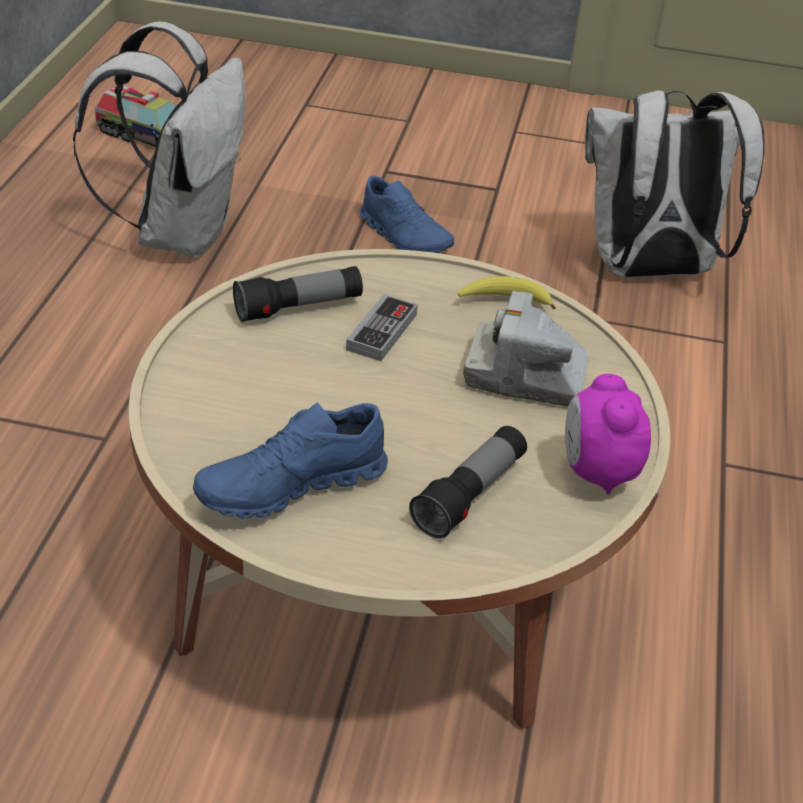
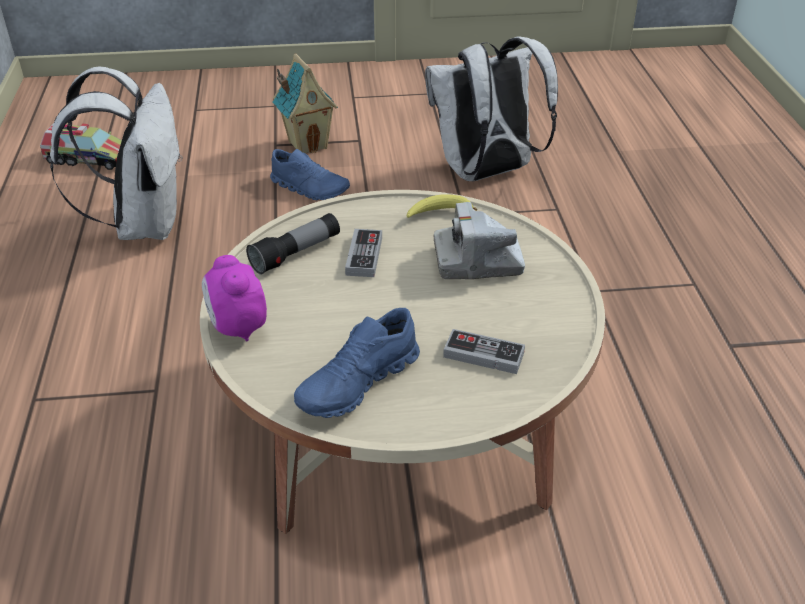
camera: 15 degrees left, 0 degrees up
flashlight [409,426,527,539] -> game controller [443,329,525,374]
alarm clock [565,374,651,494] -> alarm clock moved to [202,255,267,341]
none -> toy house [273,53,338,153]

